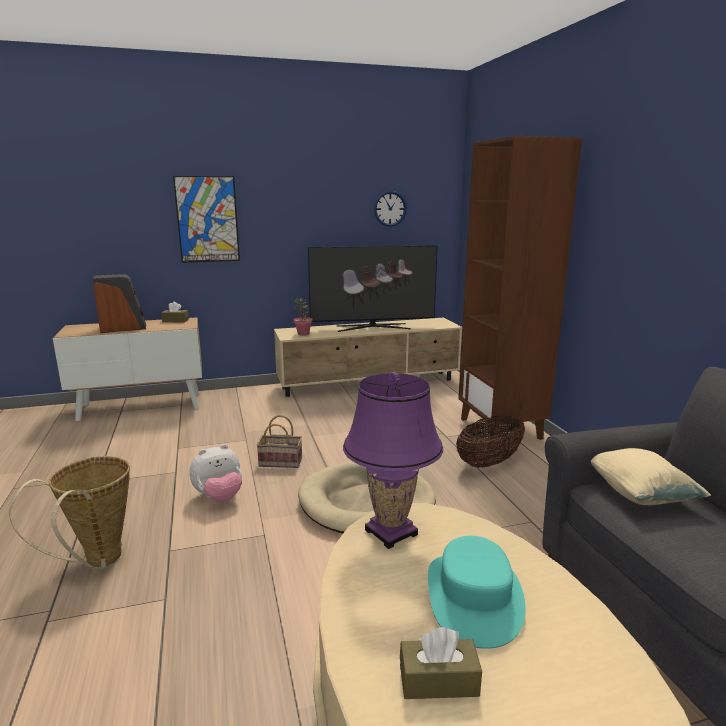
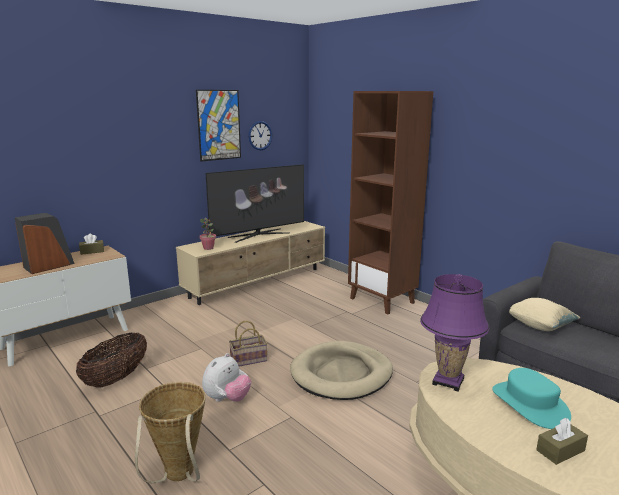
camera: 25 degrees left, 0 degrees up
picture [173,176,240,263] -> picture moved to [196,90,241,162]
basket [456,415,525,468] -> basket moved to [76,333,147,388]

